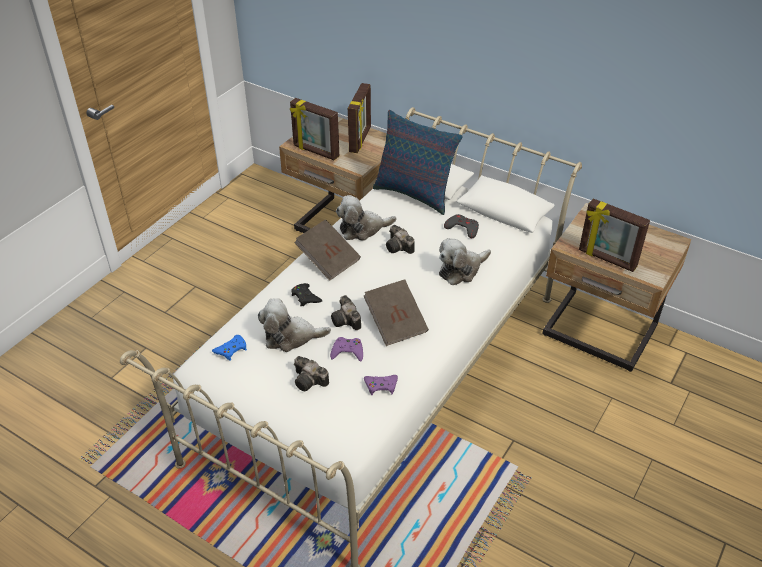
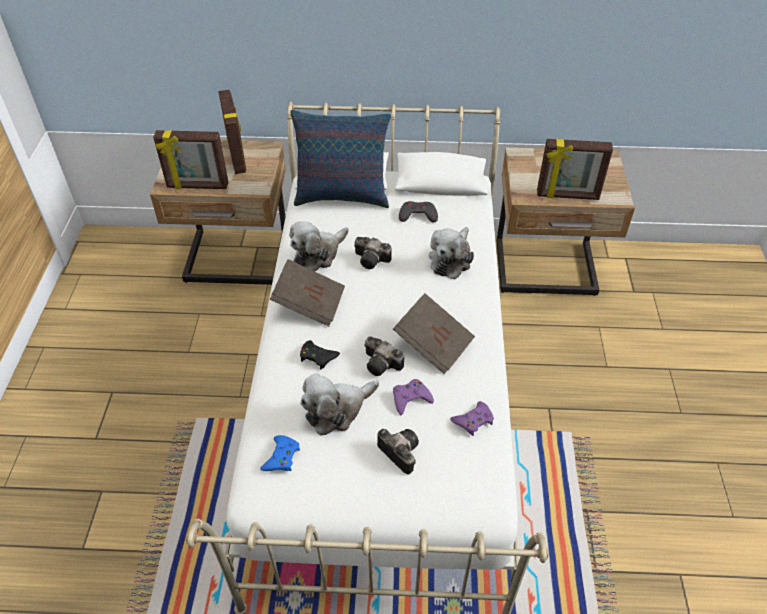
camera: 30 degrees left, 5 degrees up
camera [294,356,329,391] -> camera turned 135 degrees counterclockwise [377,429,419,475]

